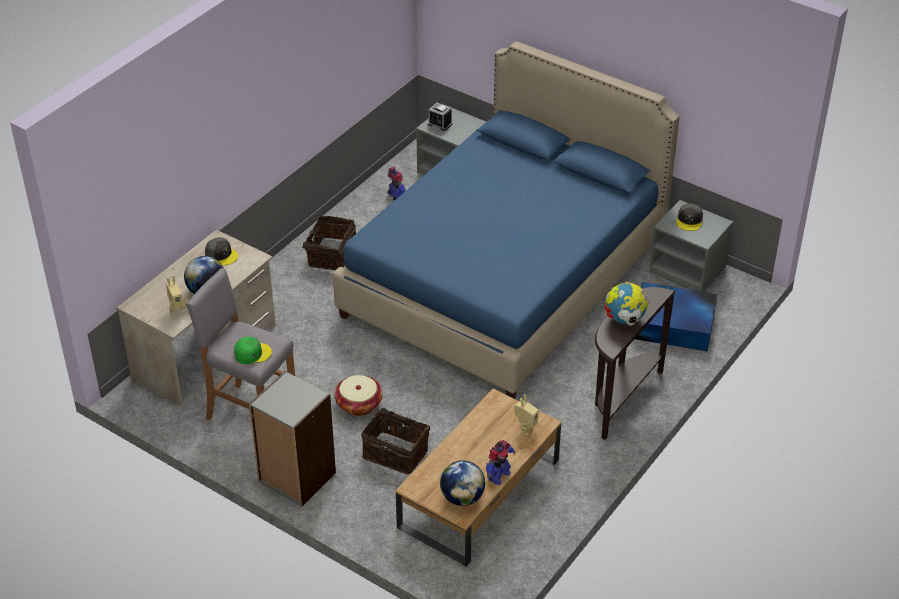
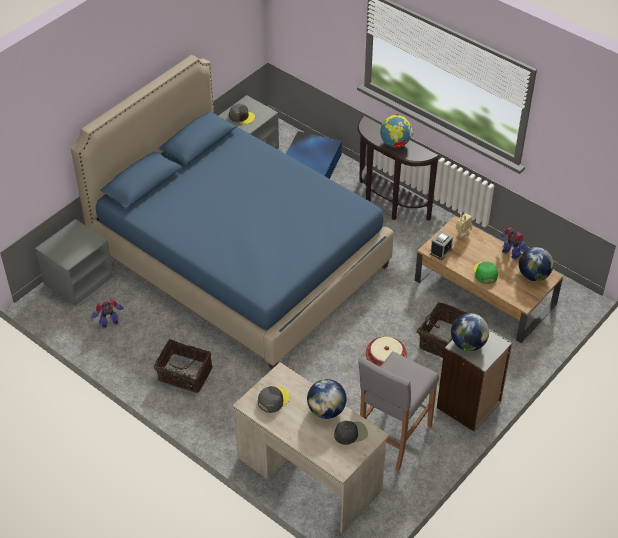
camera: 85 degrees left, 5 degrees up
toy robot [166,275,186,316] -> black cap [334,421,368,445]
green cap [234,337,272,364] -> green cap moved to [473,262,498,284]
alarm clock [428,102,452,131] -> alarm clock moved to [430,231,453,260]
none -> globe [451,313,489,351]

